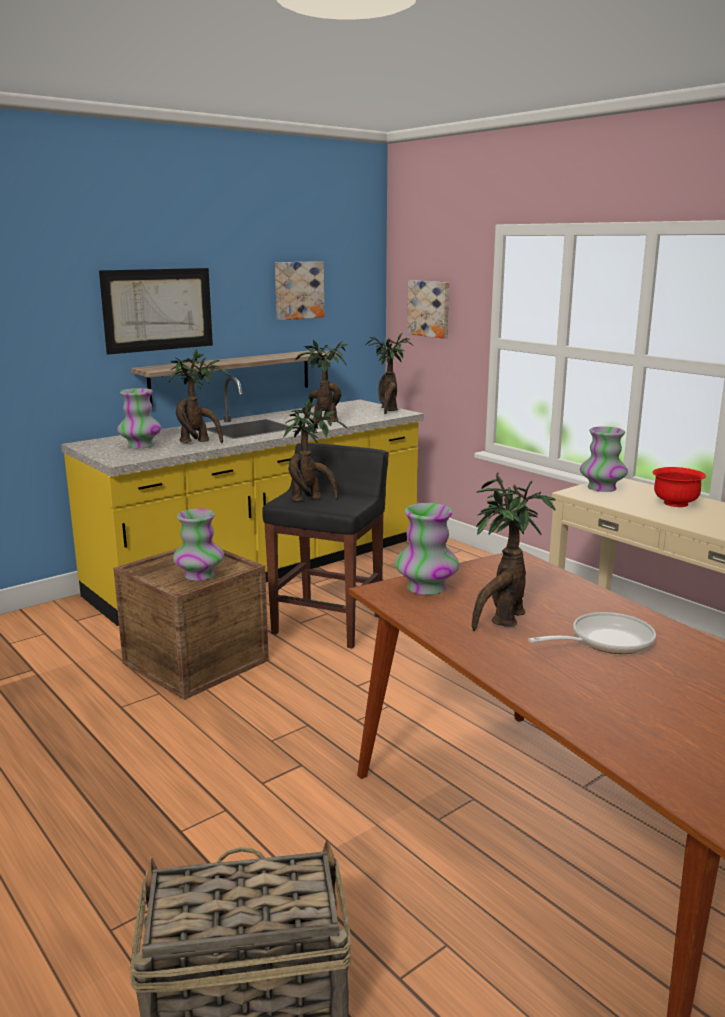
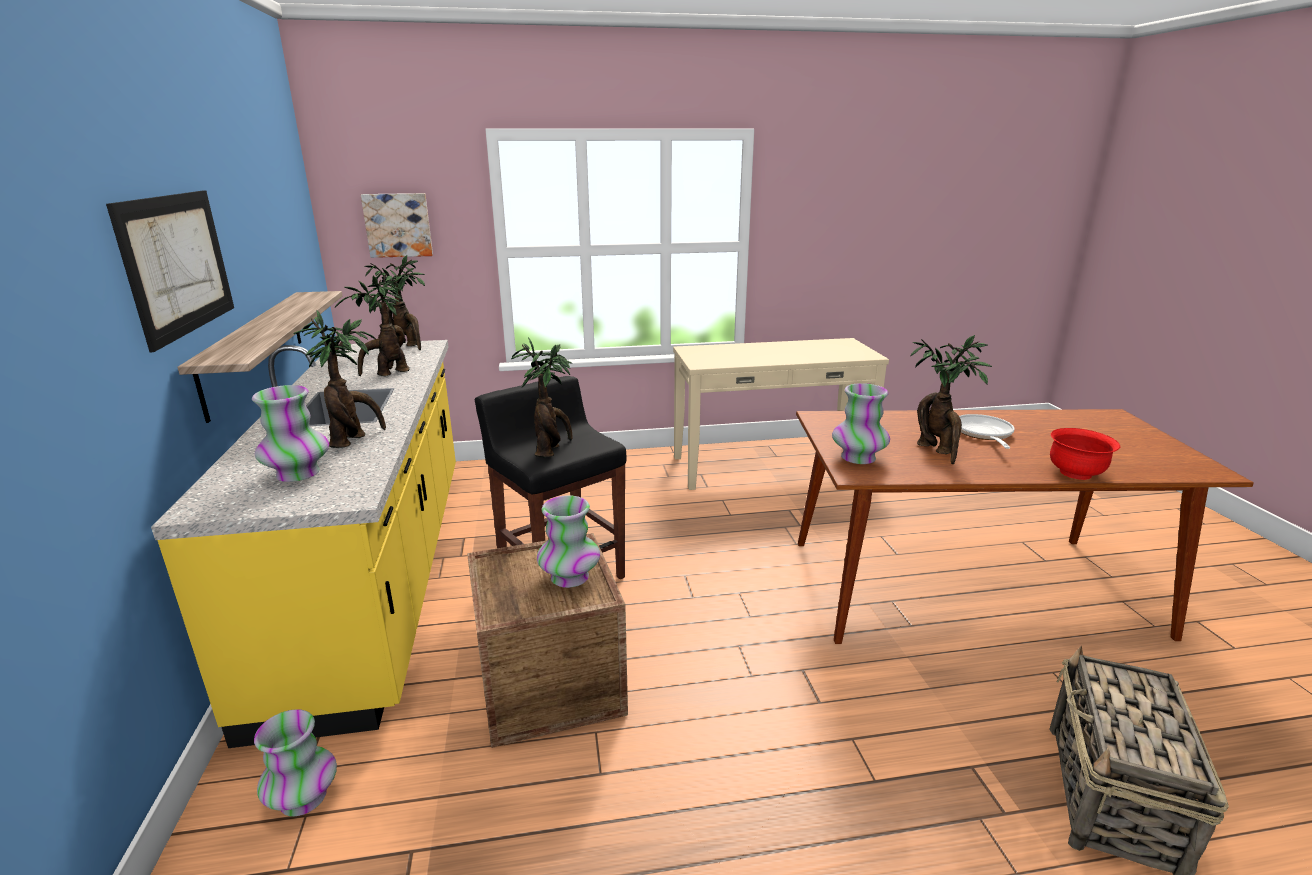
camera: 60 degrees left, 5 degrees up
picture [275,261,324,320] -> none
vase [580,426,628,492] -> vase moved to [254,709,337,816]
red bowl [652,467,706,507] -> red bowl moved to [1050,428,1120,480]

